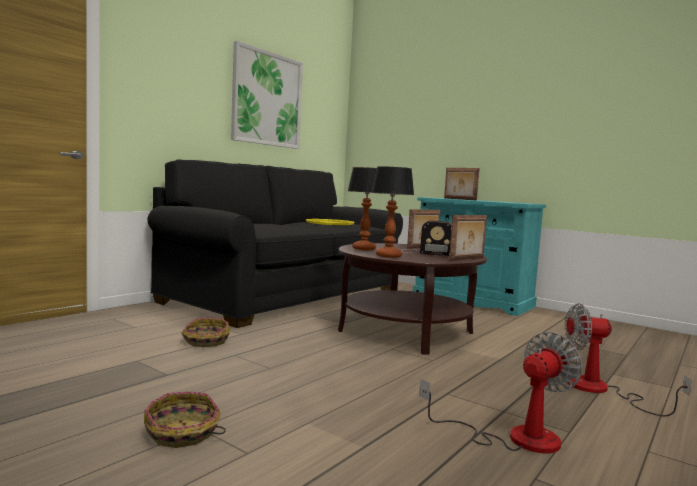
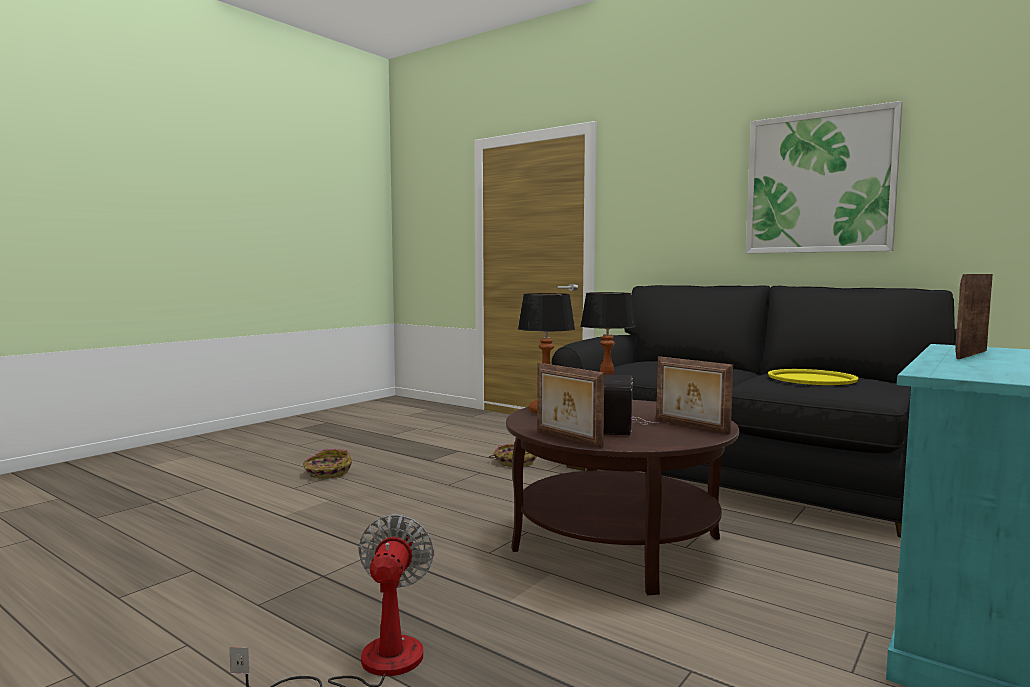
camera: 90 degrees right, 0 degrees up
fan [419,332,583,454] -> none

